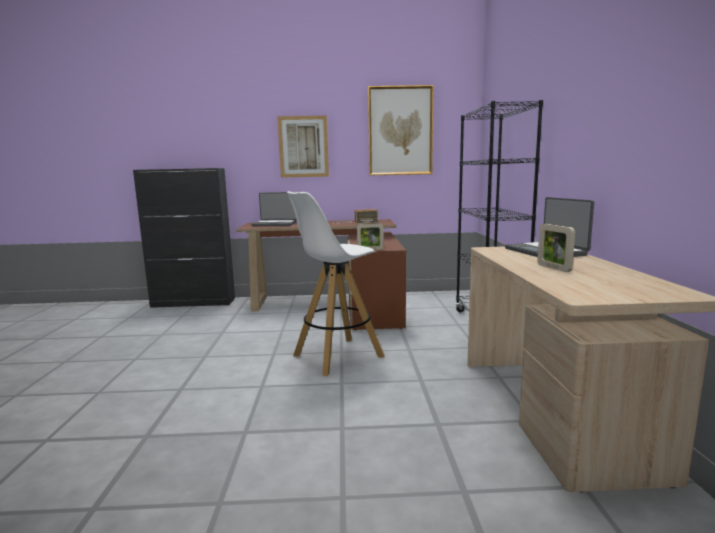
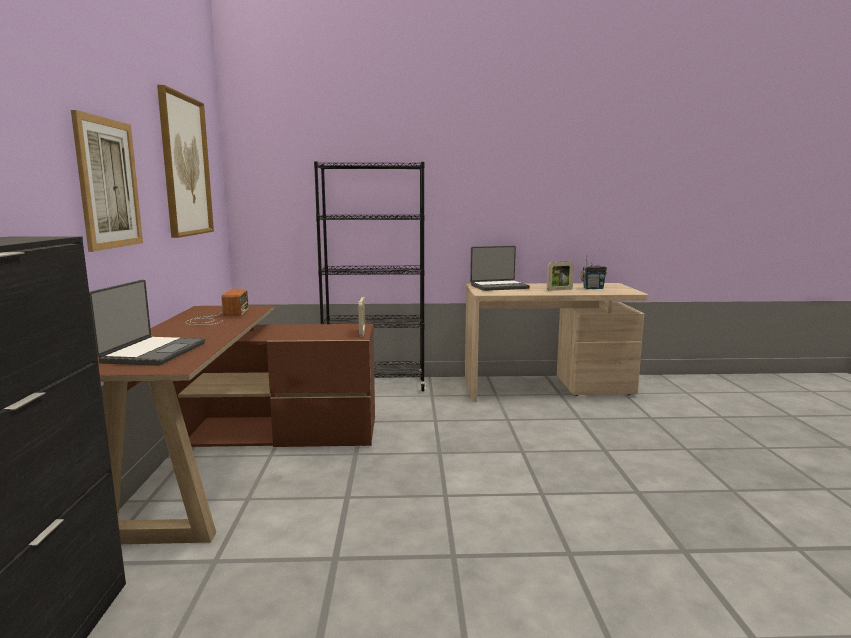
camera: 90 degrees left, 0 degrees up
white stool [287,191,384,376] -> none
none -> radio [581,254,607,289]

